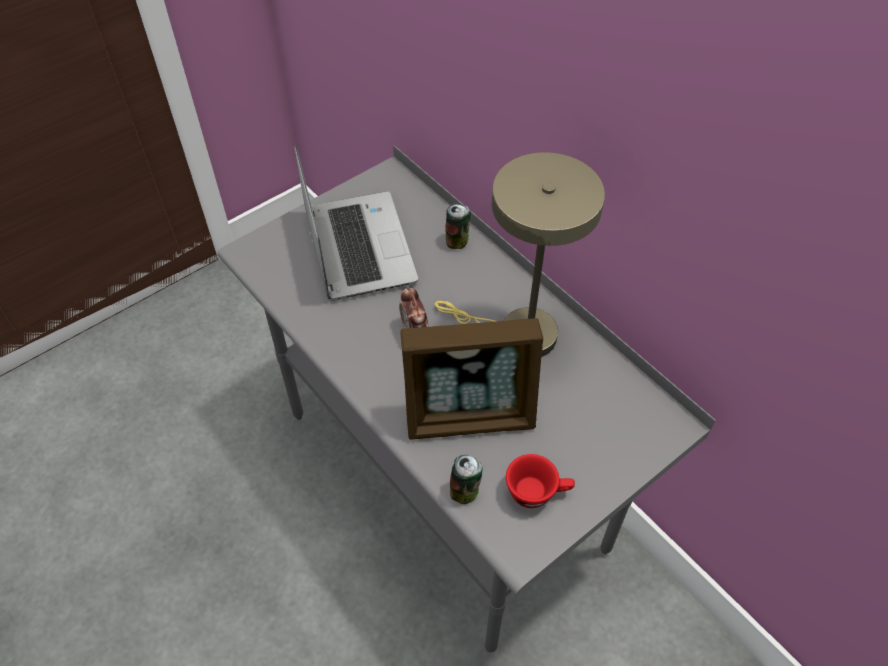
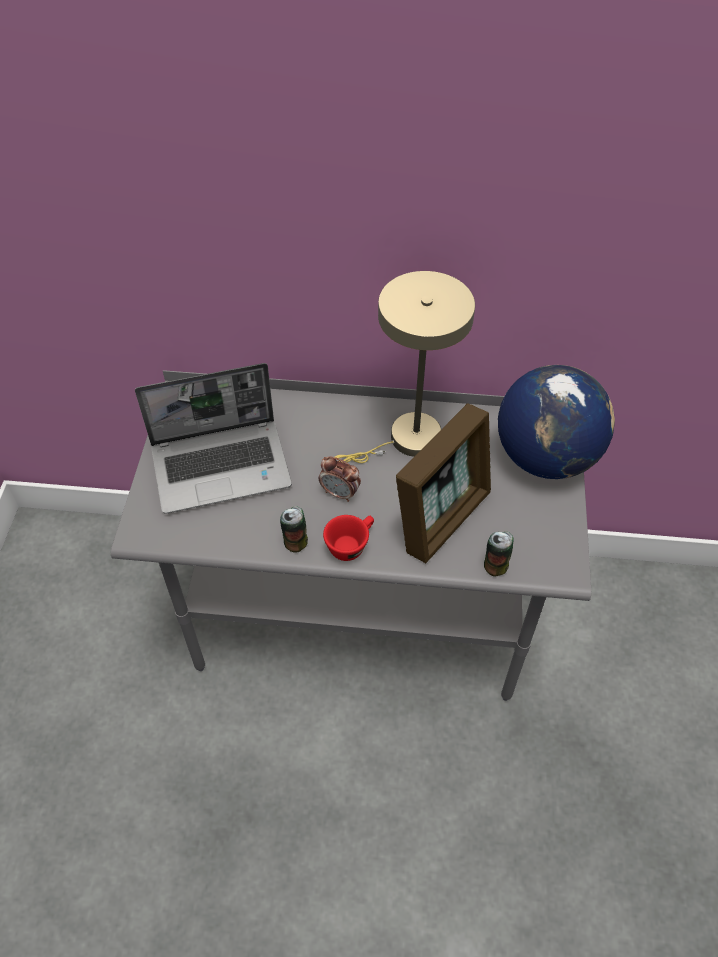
camera: 45 degrees left, 0 degrees up
laptop [295,144,418,301] -> laptop turned 135 degrees clockwise [135,363,292,514]
can [445,204,471,249] -> can moved to [280,506,308,553]
red cup [506,454,575,508] -> red cup moved to [323,515,374,561]
none -> globe [498,365,615,479]

